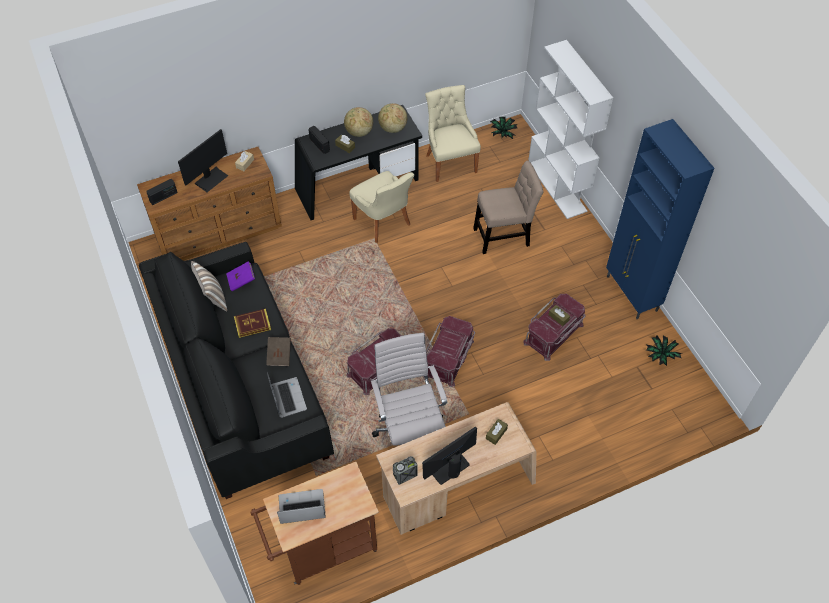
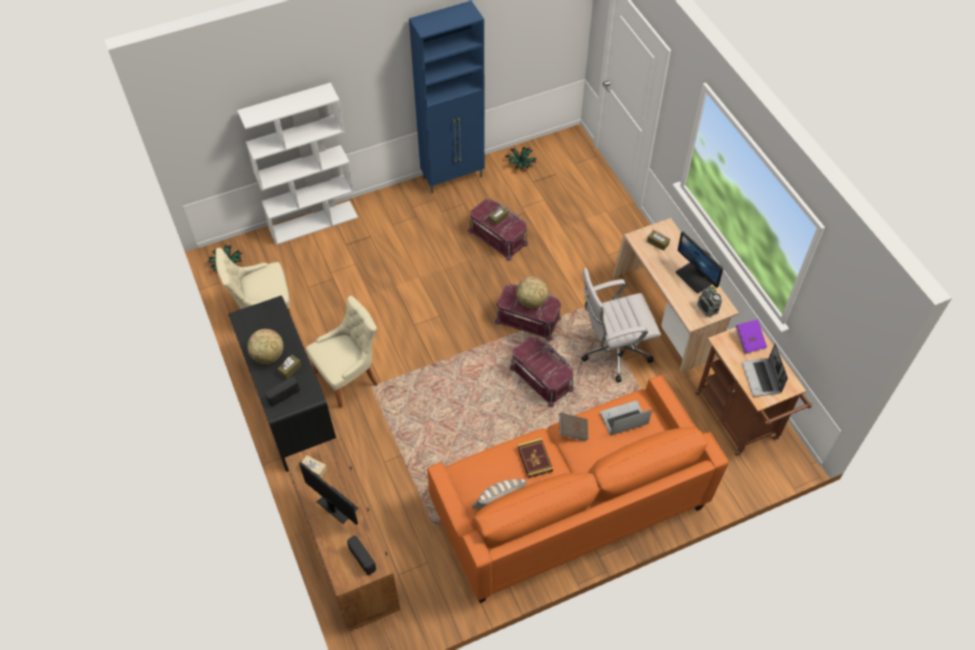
camera: 90 degrees left, 0 degrees up
black sofa [139,242,334,499] -> orange sofa [427,375,728,603]
purple book [226,261,255,291] -> purple book moved to [736,319,767,354]
globe [378,103,407,133] -> globe moved to [516,277,548,309]
beige chair [473,161,543,254] -> none

